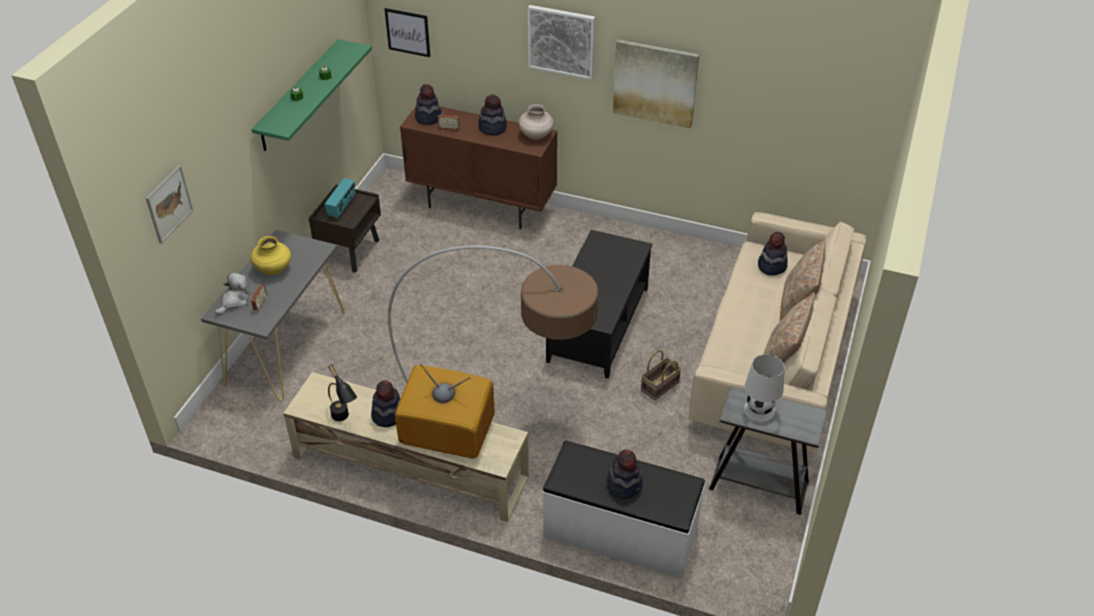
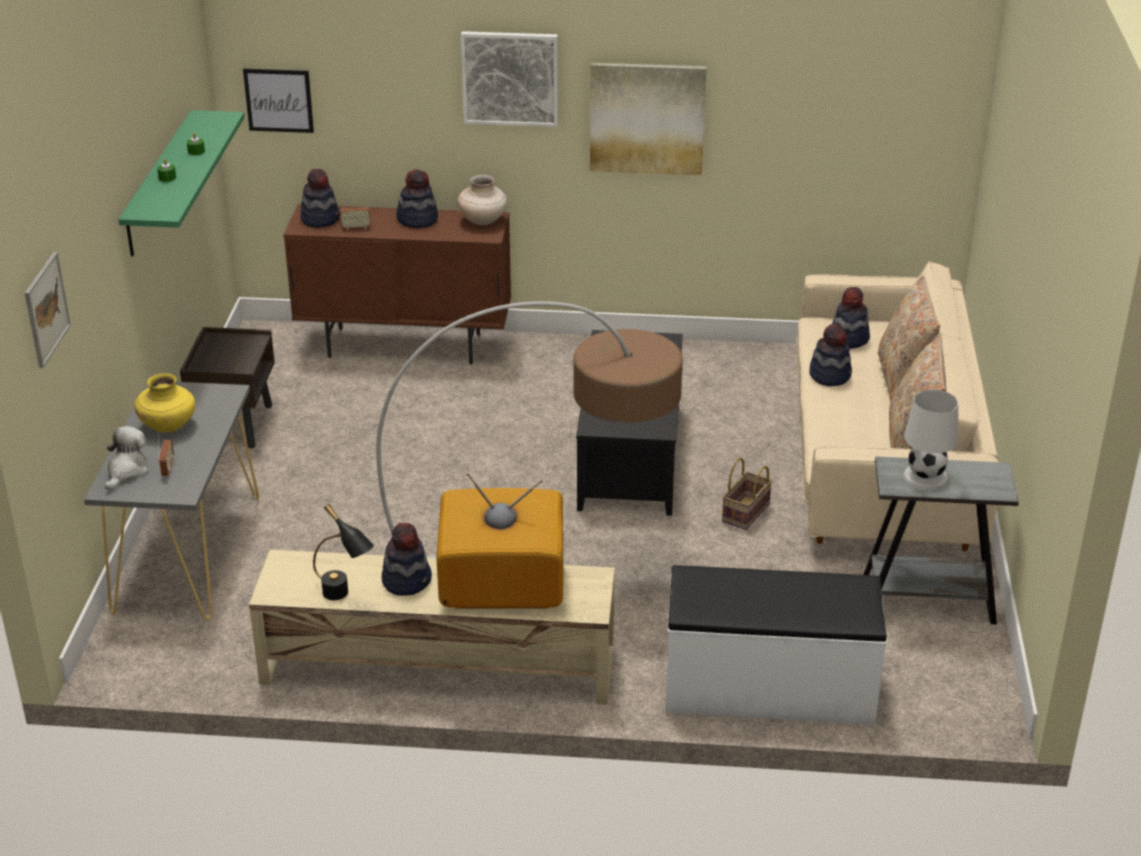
camera: 15 degrees left, 10 degrees down
radio [325,178,355,218] -> none
hat [606,449,643,499] -> hat moved to [809,324,852,386]

